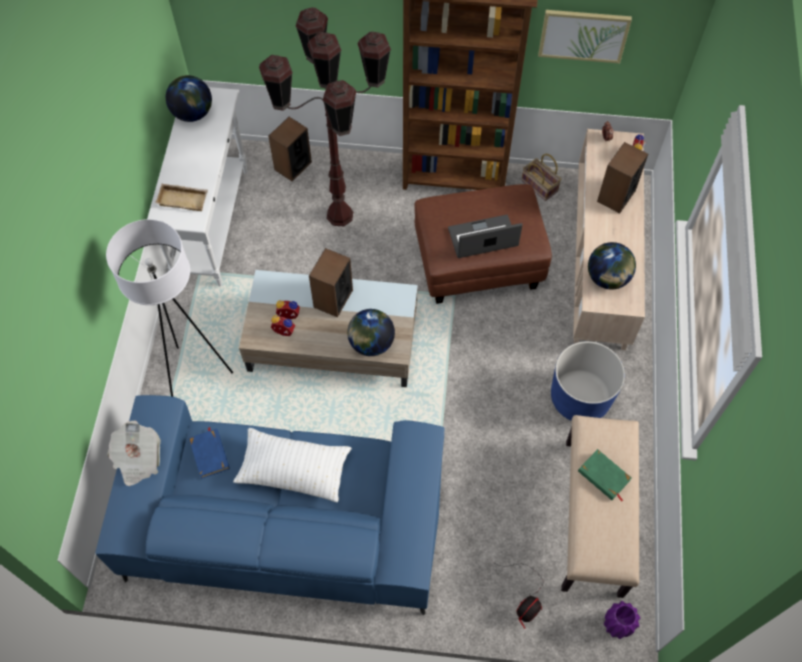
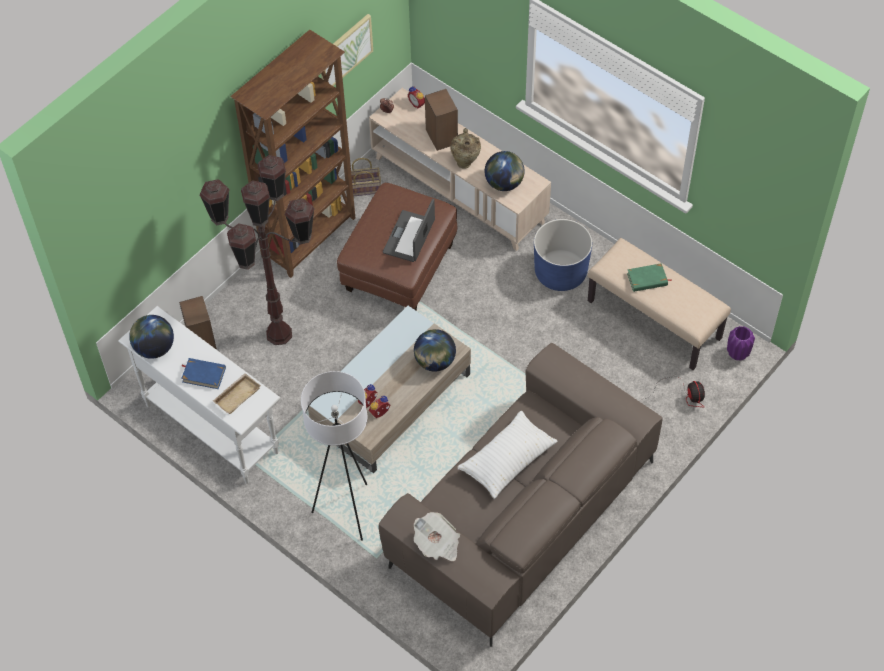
camera: 55 degrees left, 5 degrees down
blue sofa [95,395,444,615] -> brown sofa [379,343,663,647]
blue book [189,427,230,479] -> blue book moved to [181,358,226,389]
speaker [309,248,353,317] -> none
none -> beige vase [450,128,481,169]

